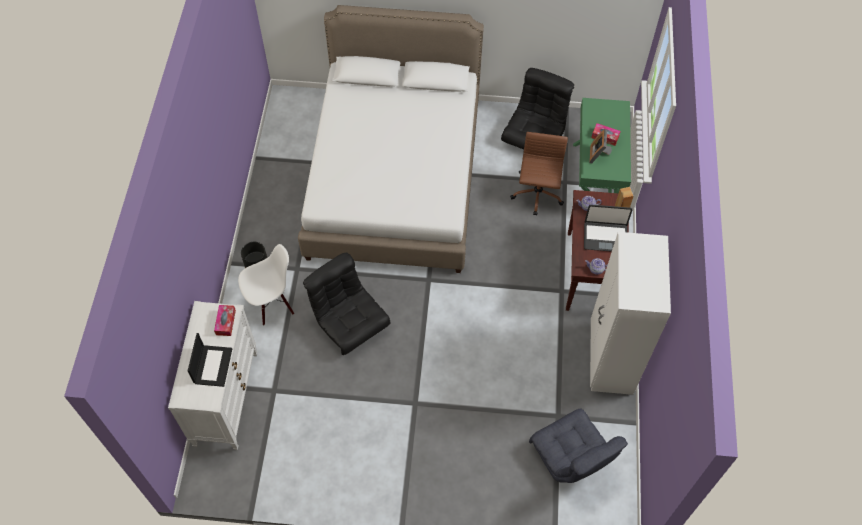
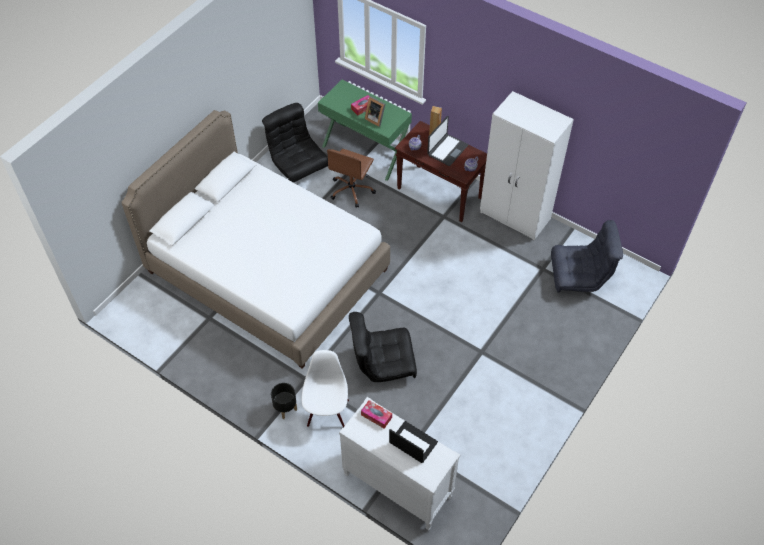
camera: 60 degrees left, 5 degrees down
brown office chair [510,132,568,216] -> brown office chair turned 105 degrees counterclockwise [327,149,376,208]

